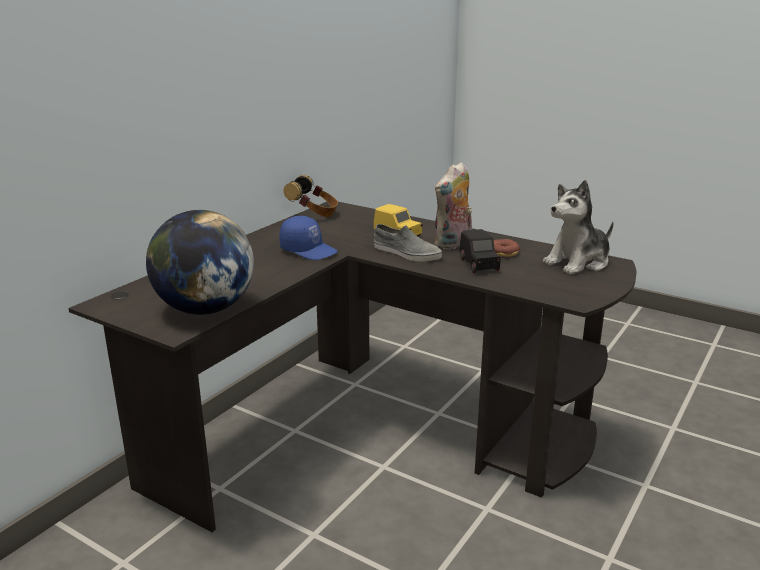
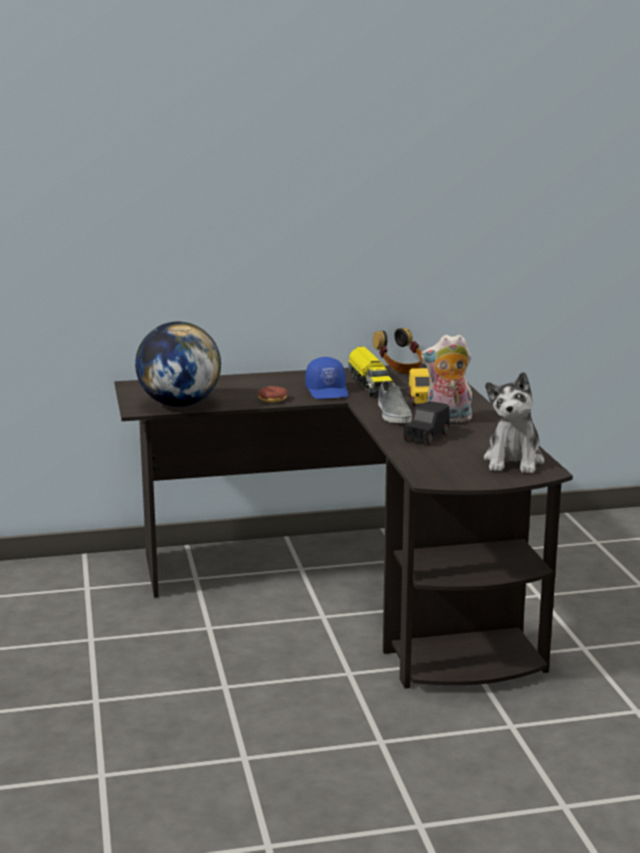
camera: 45 degrees right, 5 degrees down
donut [494,239,520,257] -> donut moved to [258,386,287,403]
plush toy [543,180,614,275] -> plush toy turned 90 degrees counterclockwise [484,372,545,474]
none -> toy truck [348,346,395,396]

